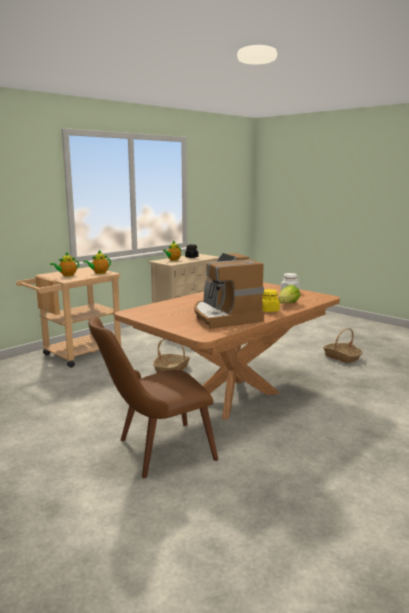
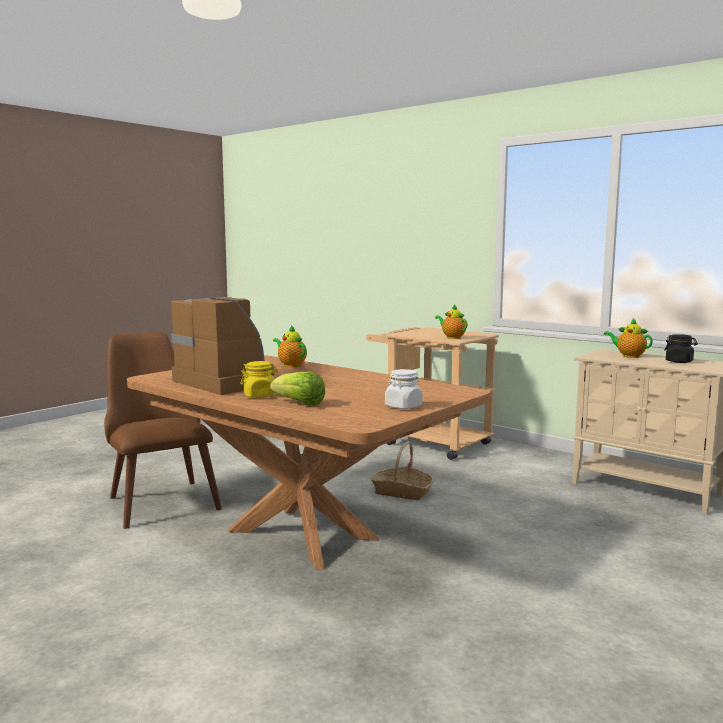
camera: 85 degrees right, 5 degrees down
teapot [50,252,79,277] -> teapot moved to [273,325,307,367]
coffee machine [194,253,264,329] -> coffee machine turned 75 degrees clockwise [171,297,274,395]
basket [323,328,362,363] -> none

